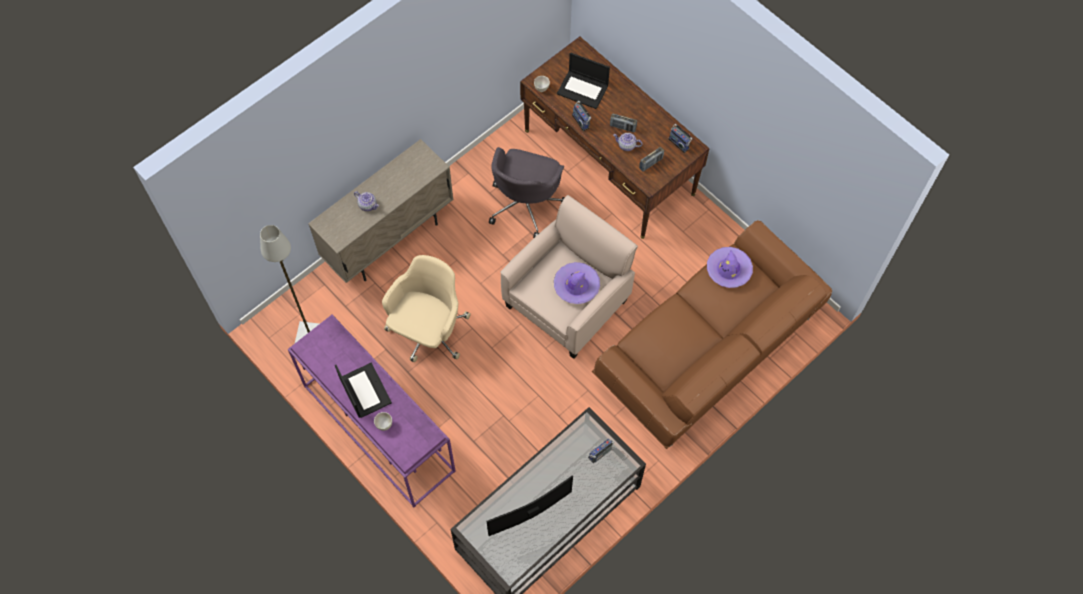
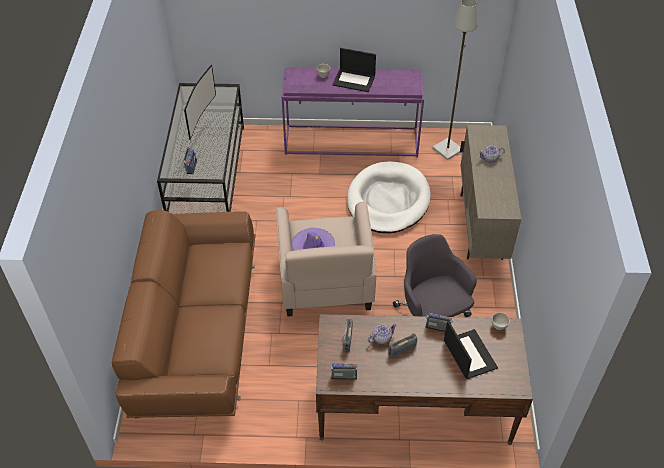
camera: 135 degrees right, 15 degrees down
beige office chair [382,255,471,362] -> white dog bed [347,161,431,233]
laptop [557,52,610,109] -> laptop turned 90 degrees clockwise [444,321,498,379]
purple hat [707,247,753,288] -> none

